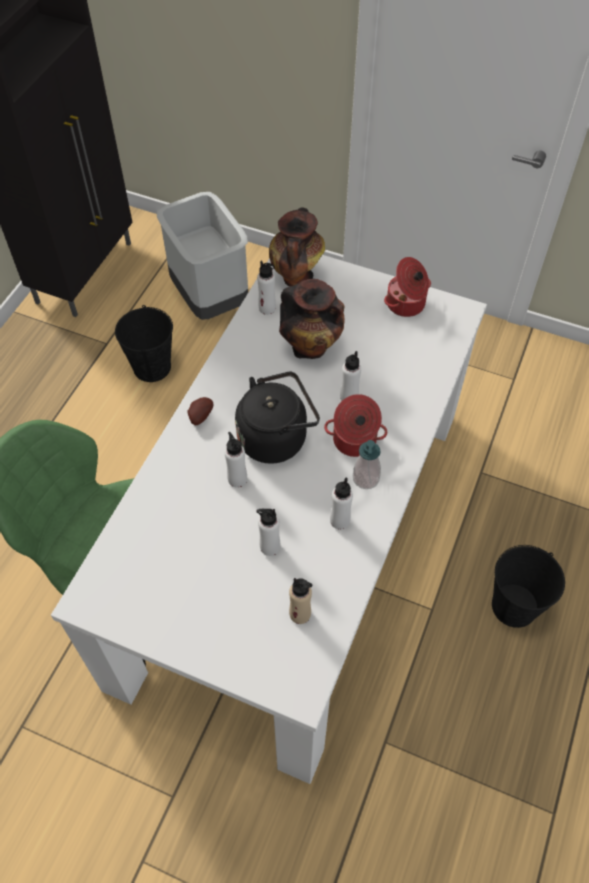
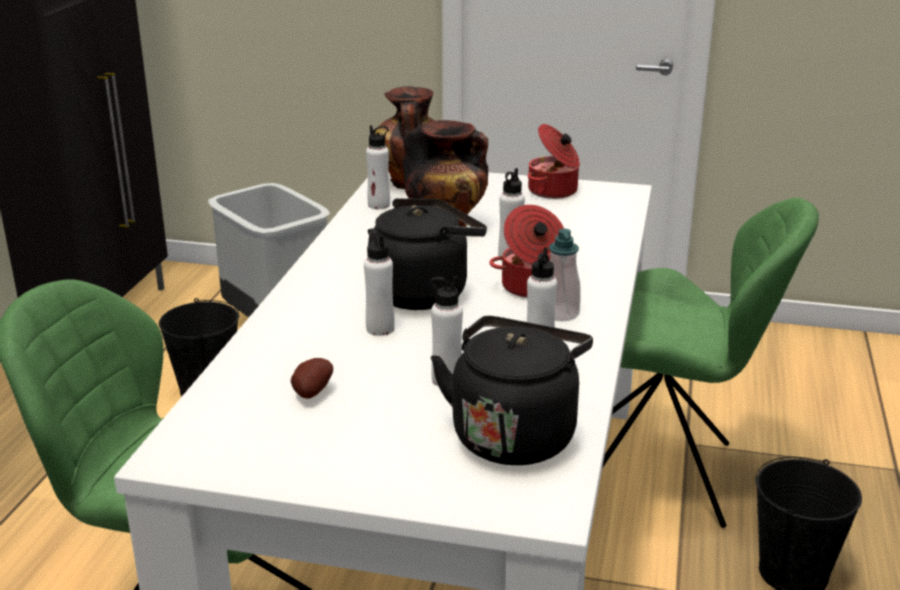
camera: 10 degrees left, 30 degrees down
potato [187,397,214,425] -> potato moved to [291,358,333,399]
beige bottle [289,578,312,624] -> black kettle [431,316,593,465]
none -> green chair [602,198,819,528]

